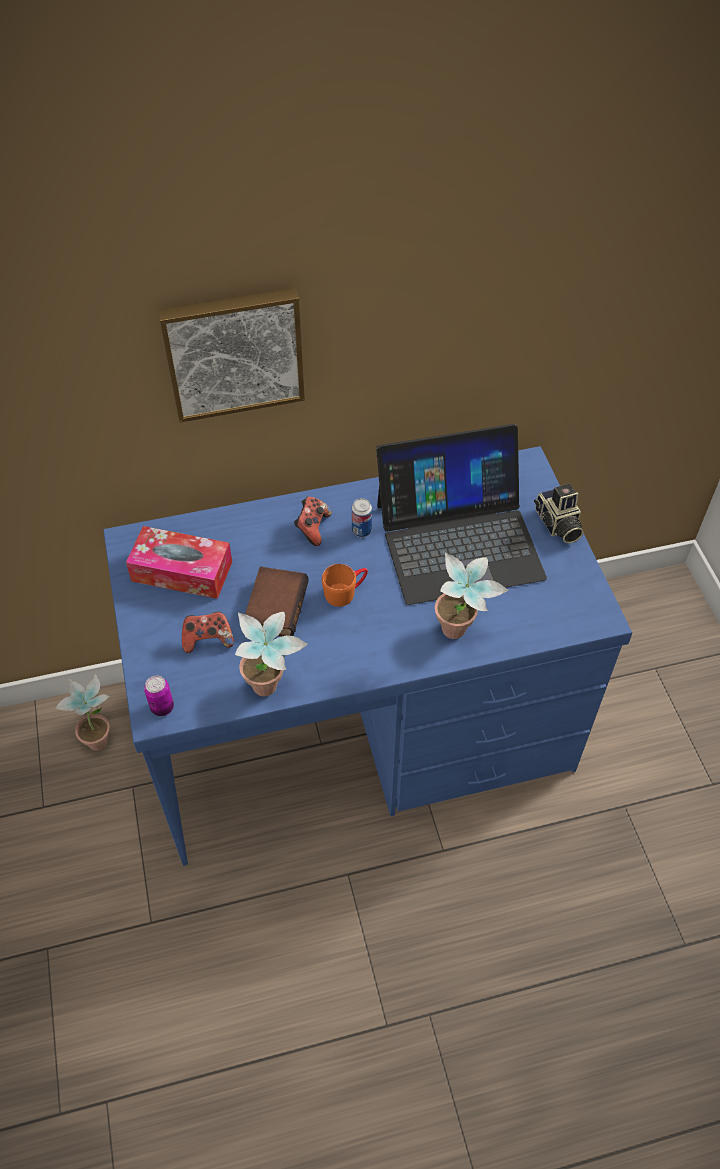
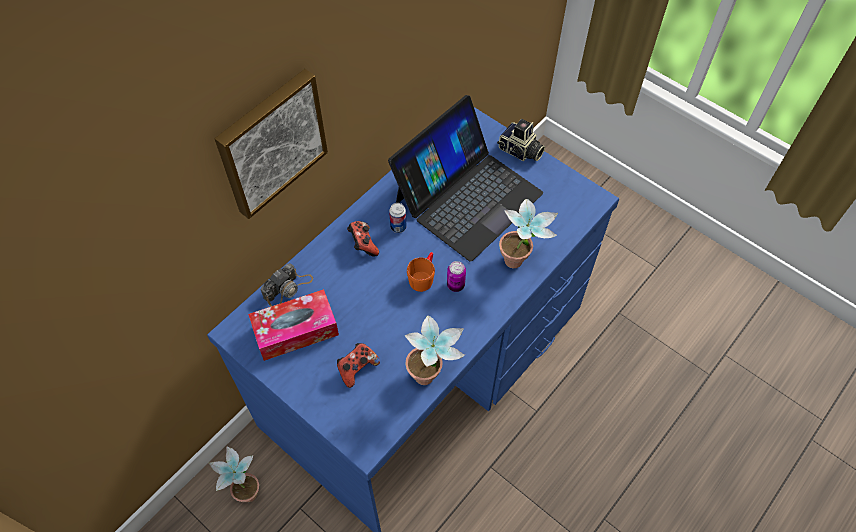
camera: 35 degrees left, 5 degrees up
can [144,675,174,716] -> can moved to [447,261,466,292]
book [245,567,309,636] -> none
none -> camera [261,263,313,306]

